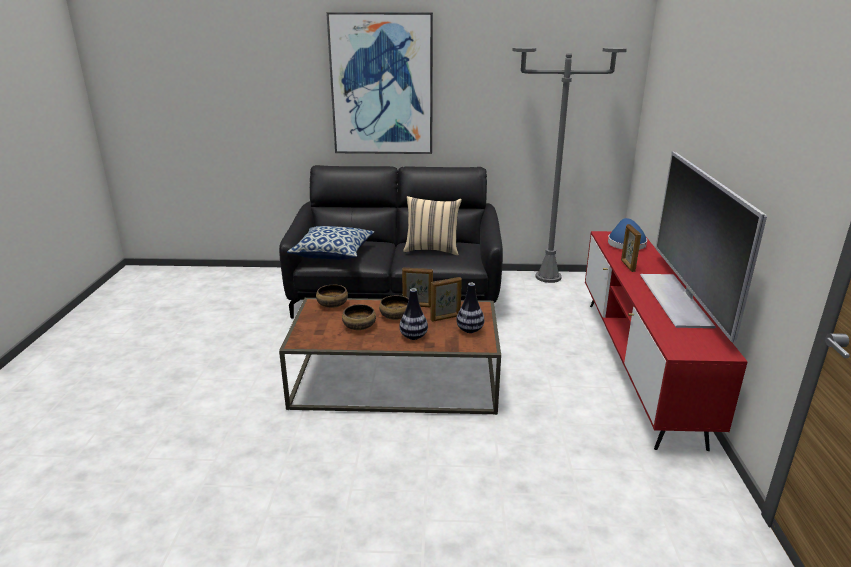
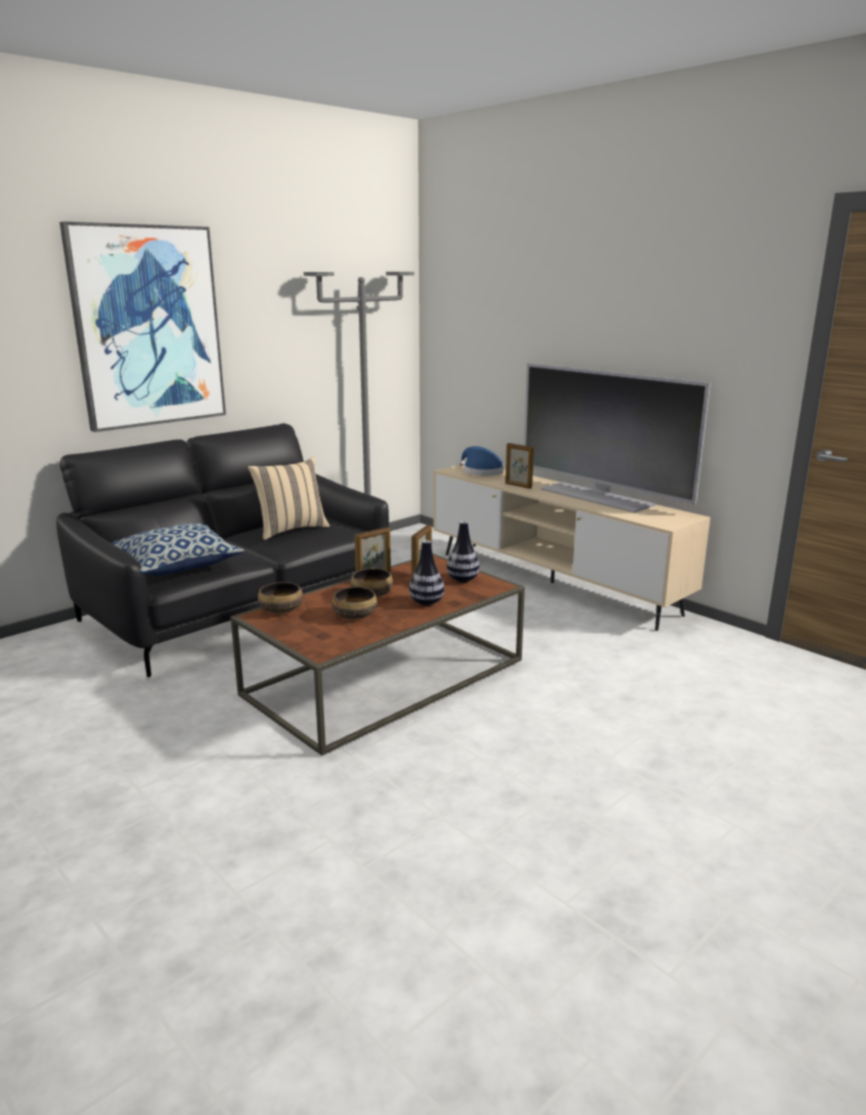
camera: 45 degrees left, 5 degrees down
red tv stand [585,231,748,451] -> beige tv stand [433,465,710,631]

